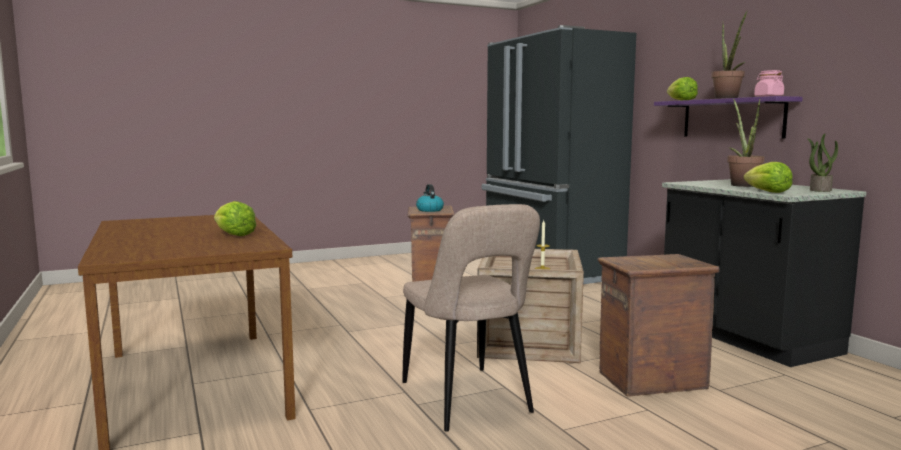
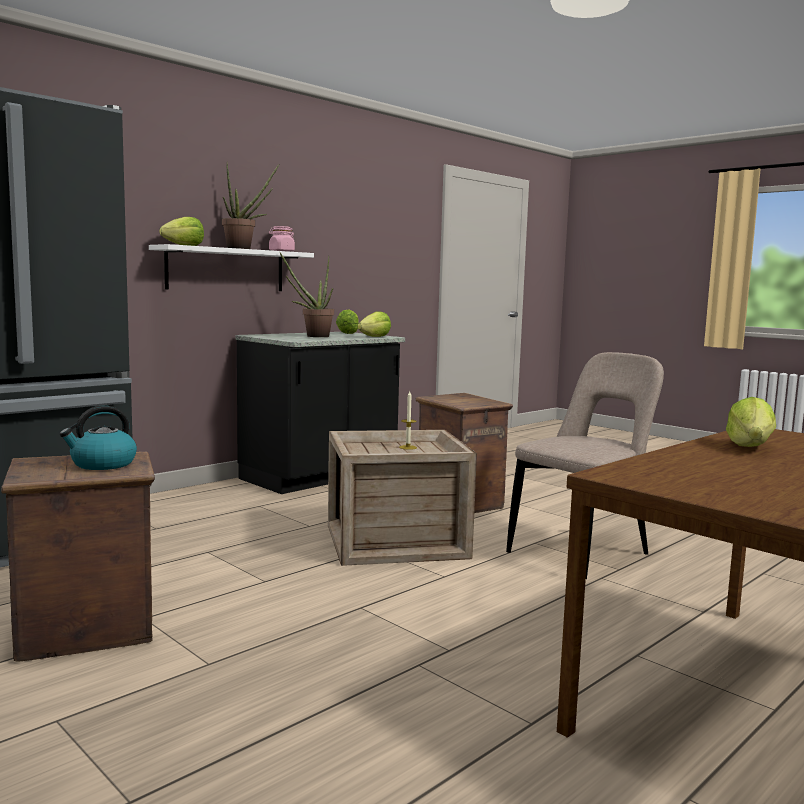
camera: 110 degrees left, 0 degrees up
purple shelf [654,96,803,139] -> white shelf [149,244,314,291]
potted plant [807,134,838,192] -> lettuce [336,309,358,334]

